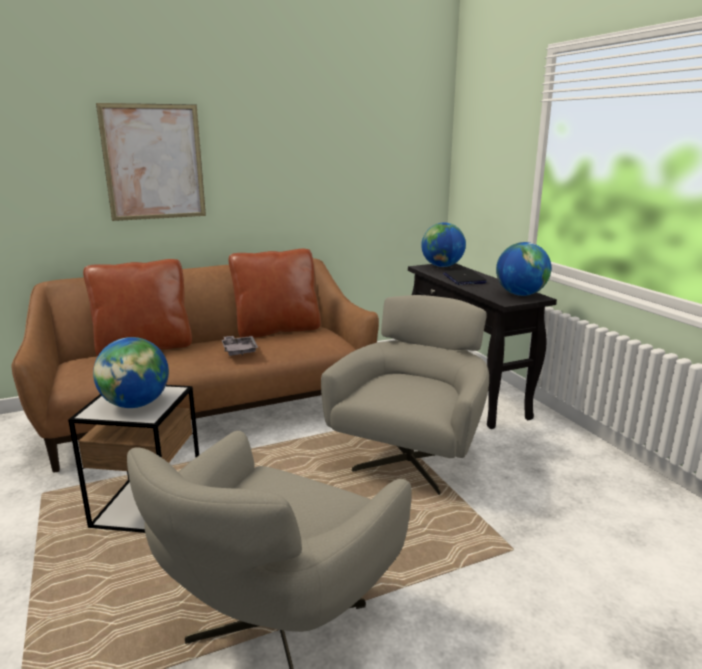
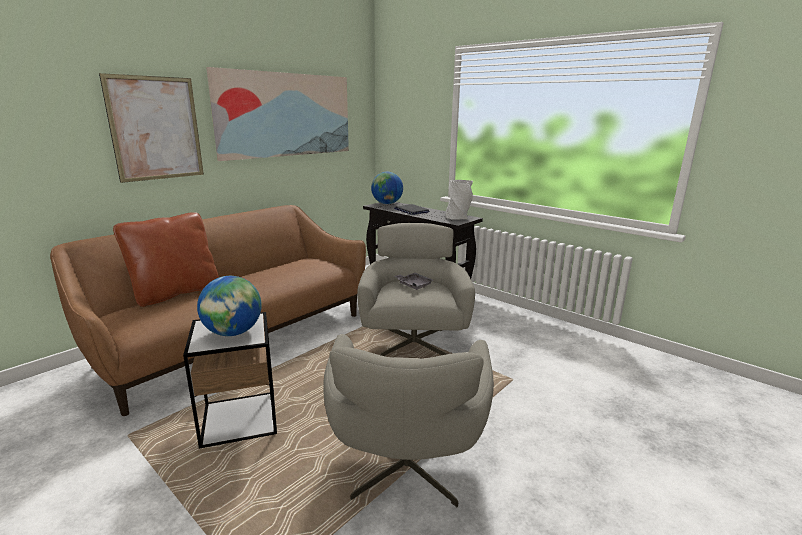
camera: 25 degrees left, 0 degrees up
grey tray [222,336,258,356] -> grey tray moved to [394,273,434,290]
brown pillow [228,249,321,338] -> none
globe [496,242,551,296] -> grey vase [446,180,473,219]
none -> picture [206,67,349,161]

